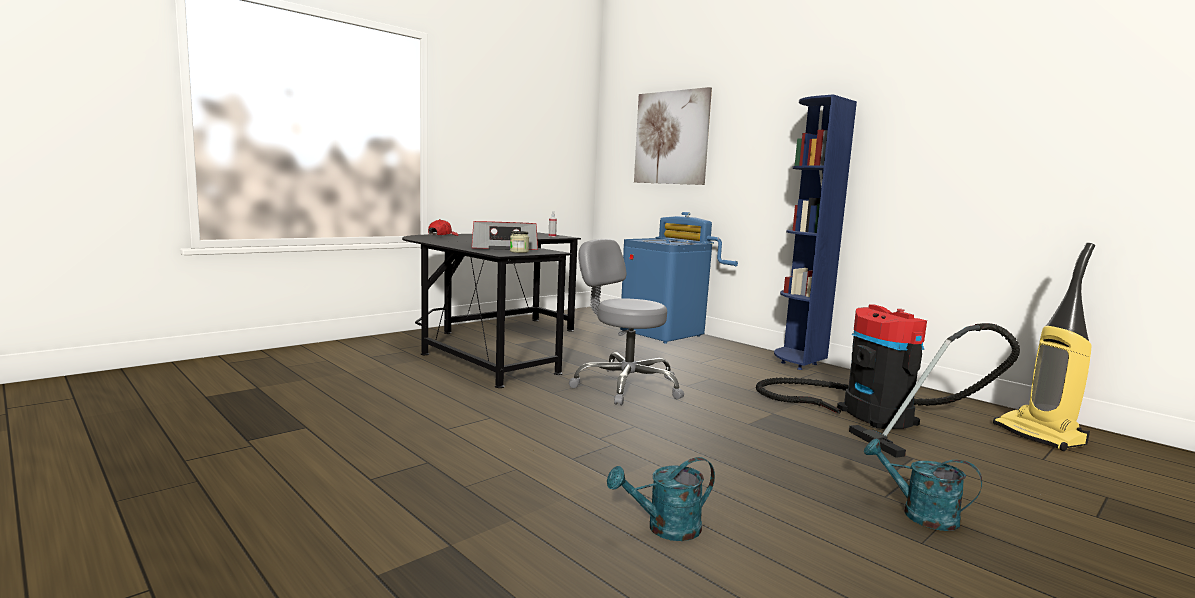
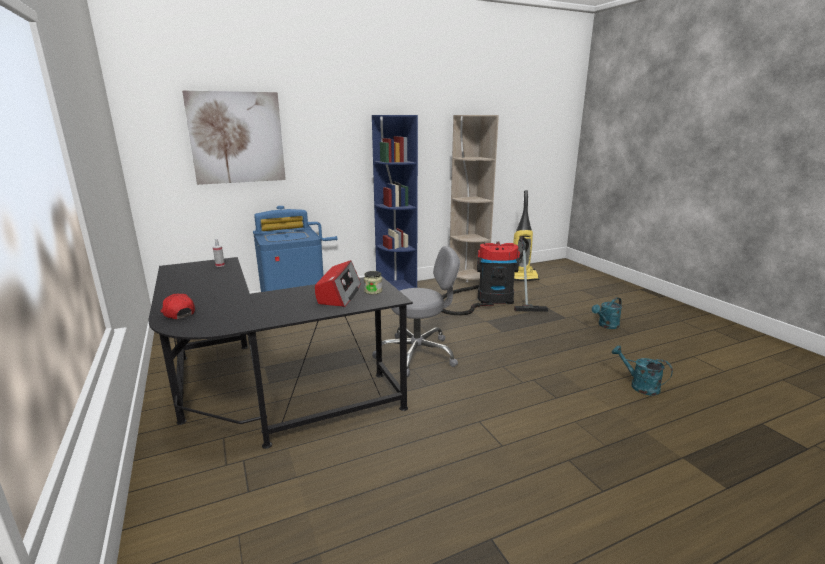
camera: 70 degrees left, 10 degrees up
grey office chair [569,239,684,405] -> grey office chair turned 150 degrees counterclockwise [372,246,460,377]
turquoise watering can [607,457,715,541] -> turquoise watering can turned 135 degrees clockwise [612,346,673,396]
none -> beige bookcase [450,115,499,282]

